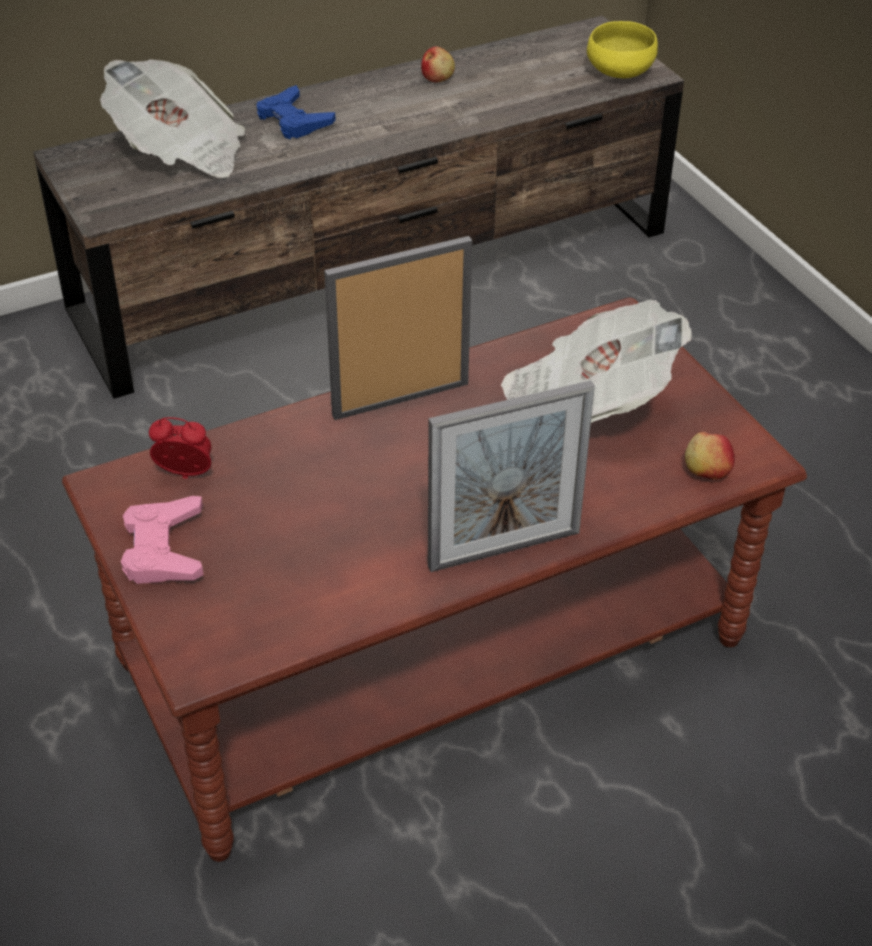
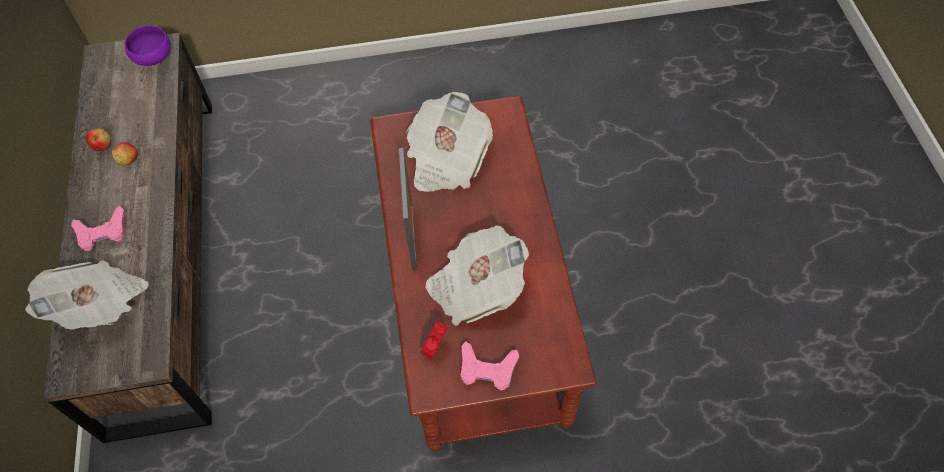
camera: 70 degrees left, 15 degrees up
blue game controller [256,85,336,139] -> pink game controller [71,206,126,251]
picture frame [428,380,595,572] -> none
yellow bowl [587,21,658,78] -> purple bowl [125,25,171,66]
apple [685,432,735,479] -> apple moved to [112,142,138,166]
none -> newspaper [426,226,529,326]

